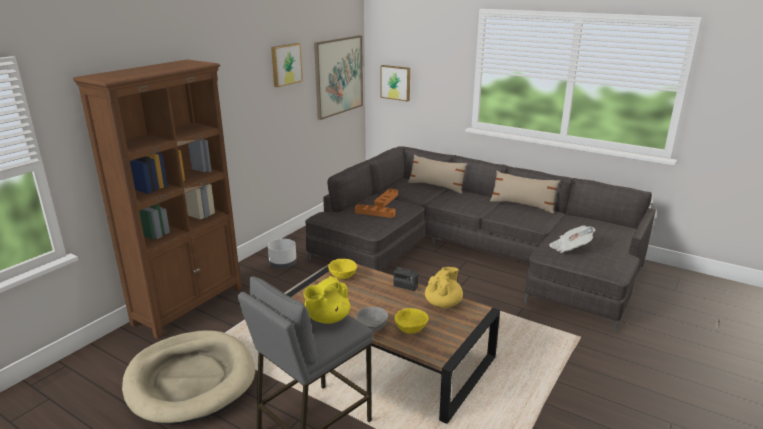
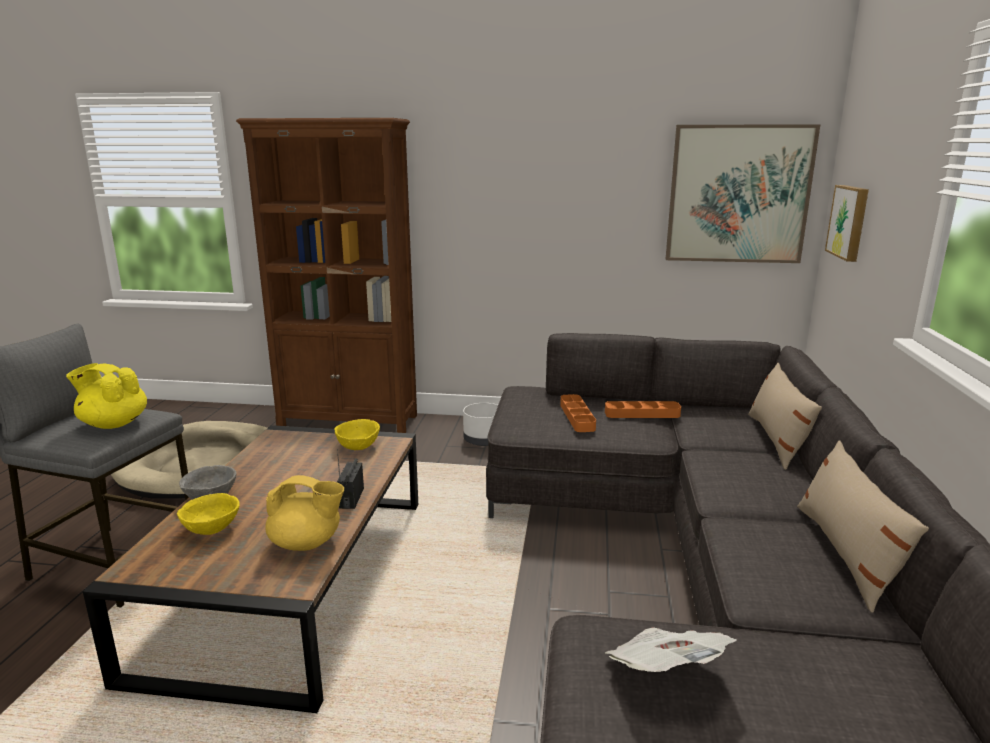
camera: 65 degrees right, 5 degrees down
picture [271,43,303,87] -> none

